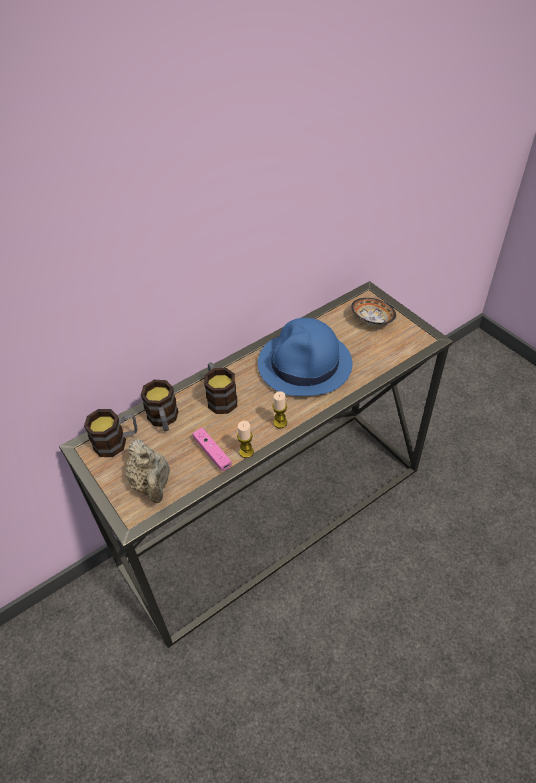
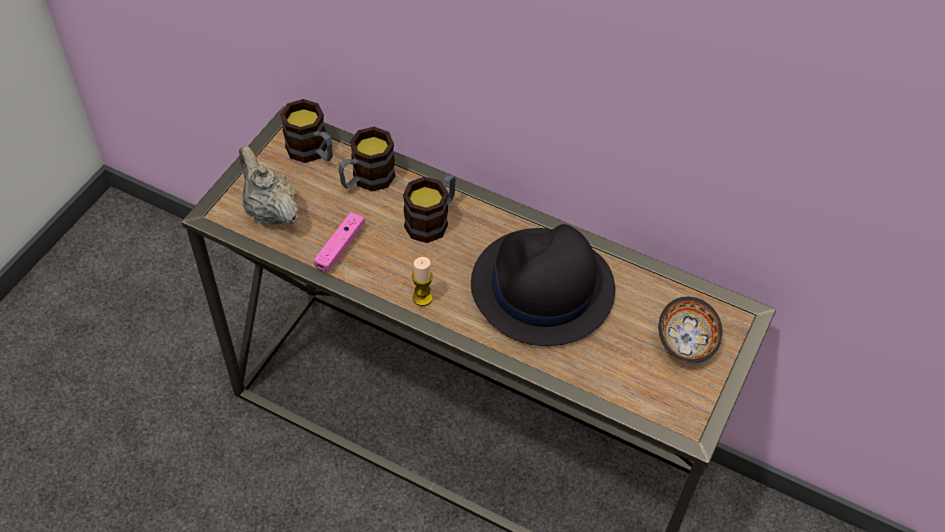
camera: 60 degrees right, 5 degrees up
beige teapot [126,439,170,503] -> beige teapot turned 105 degrees clockwise [239,146,299,225]
candle [237,420,254,458] -> none
blue hat [258,318,352,396] -> black hat [471,224,615,346]

